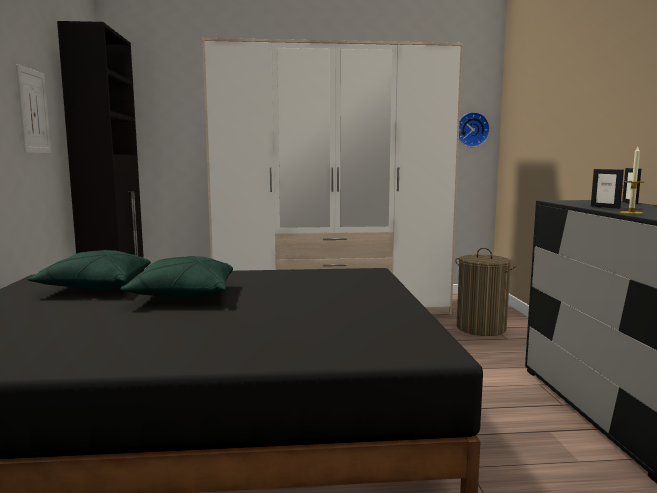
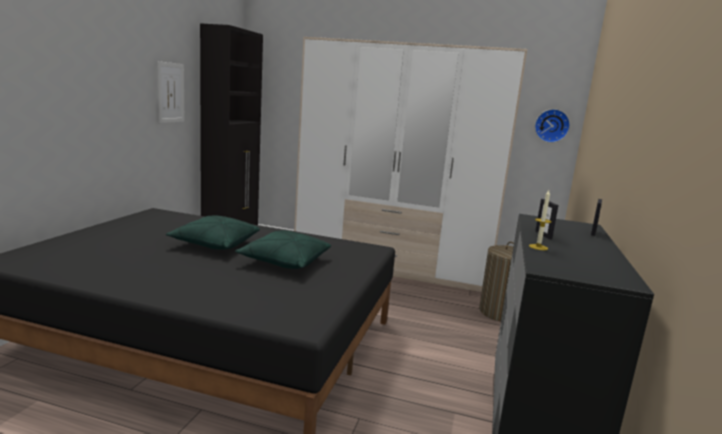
camera: 20 degrees right, 5 degrees up
green pillow [27,250,151,290] -> green pillow moved to [235,230,331,269]

